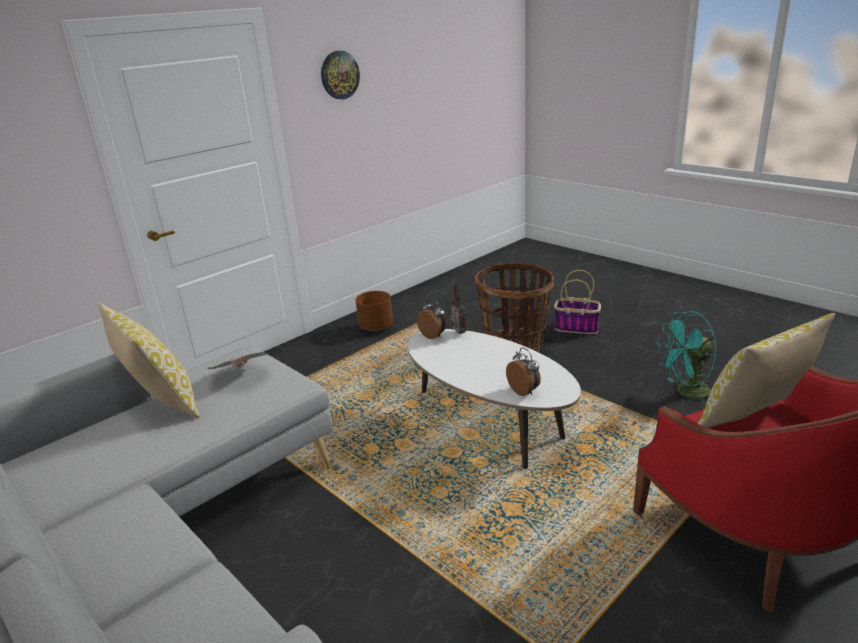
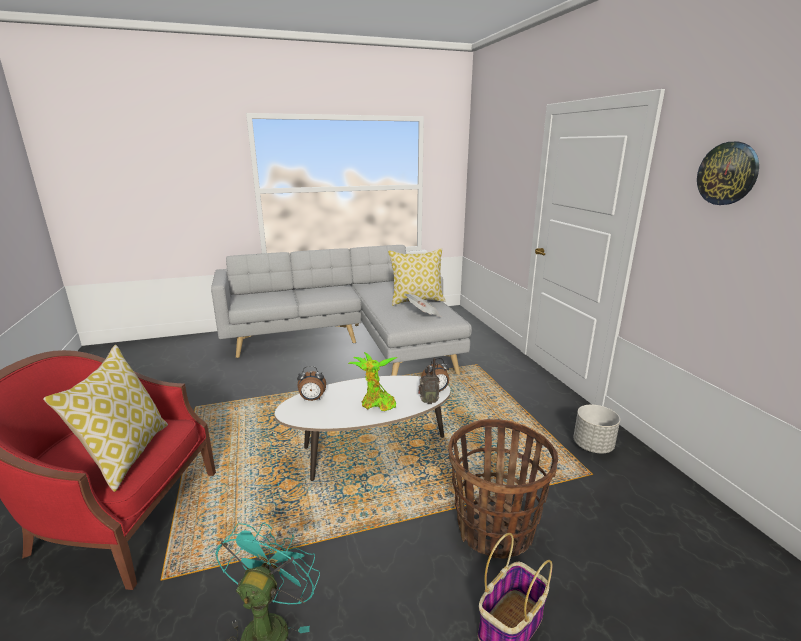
camera: 115 degrees right, 5 degrees down
brown planter [355,291,393,331] -> grey planter [573,405,620,453]
none -> potted plant [348,352,397,411]

